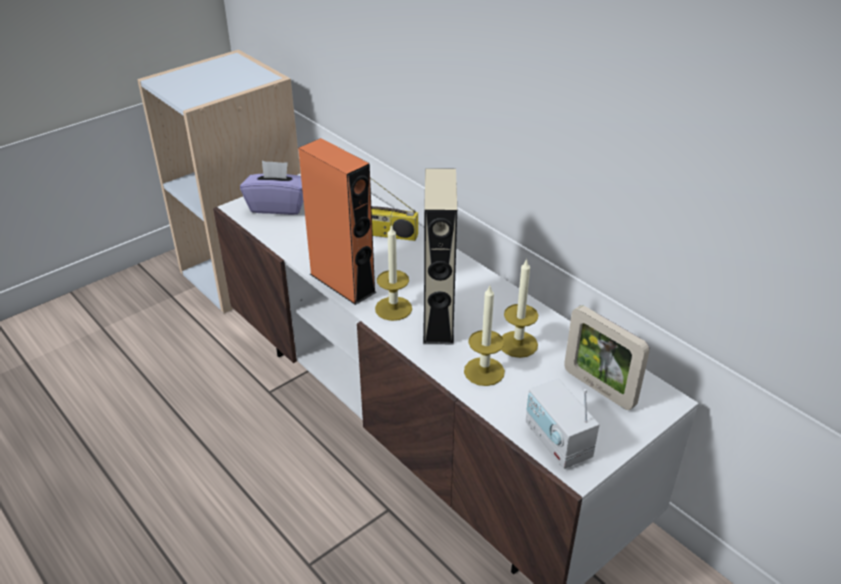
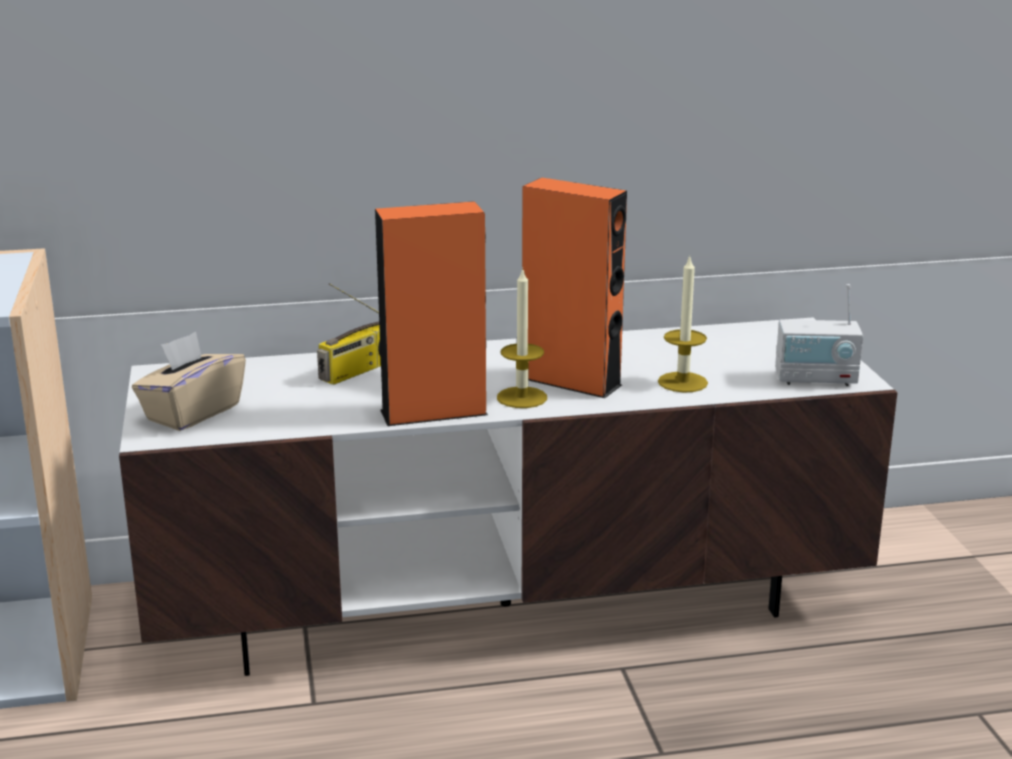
camera: 60 degrees left, 15 degrees down
purple tissue box [240,161,304,215] -> beige tissue box [132,332,246,431]
beige speaker [423,168,457,344] -> orange speaker [522,178,627,398]
candle [501,258,538,358] -> none
picture frame [564,305,650,410] -> none

